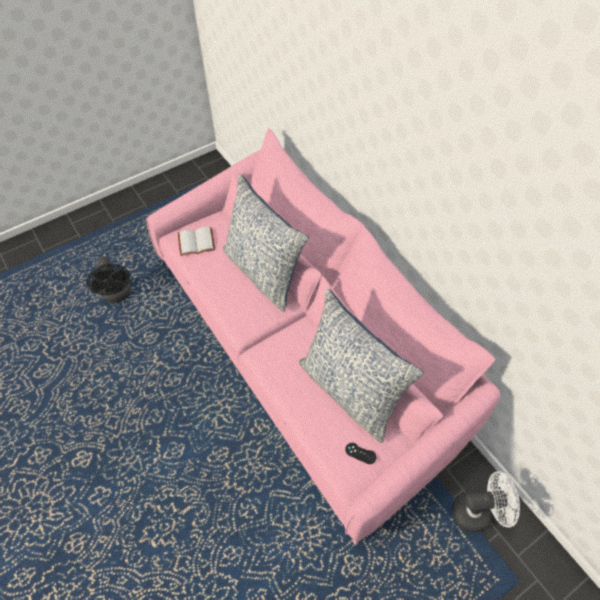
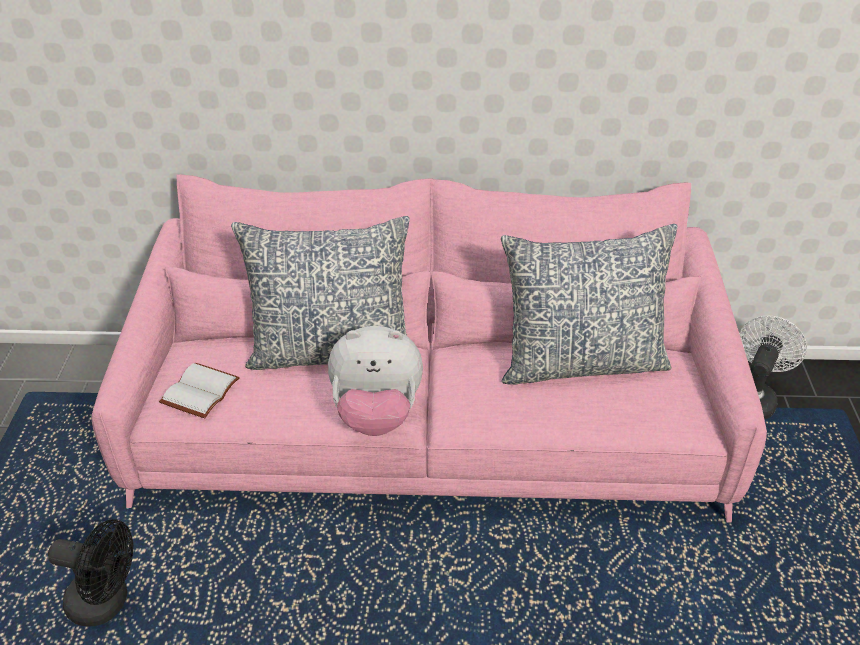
camera: 55 degrees left, 15 degrees down
black game controller [345,443,376,464] -> none
none -> plush toy [328,326,423,436]

